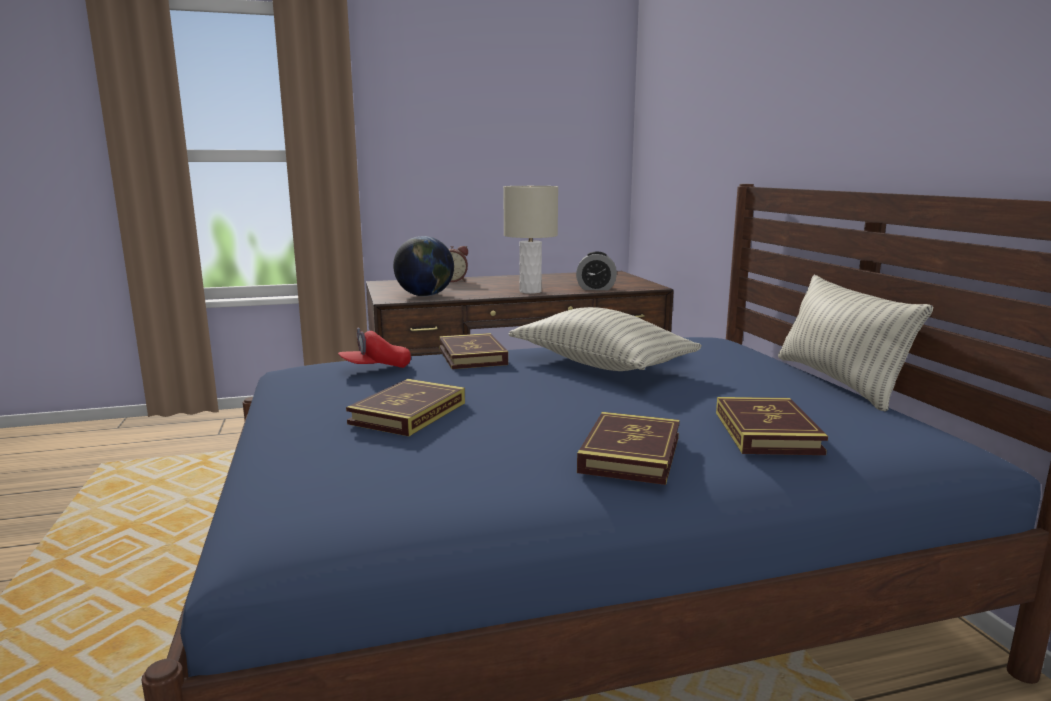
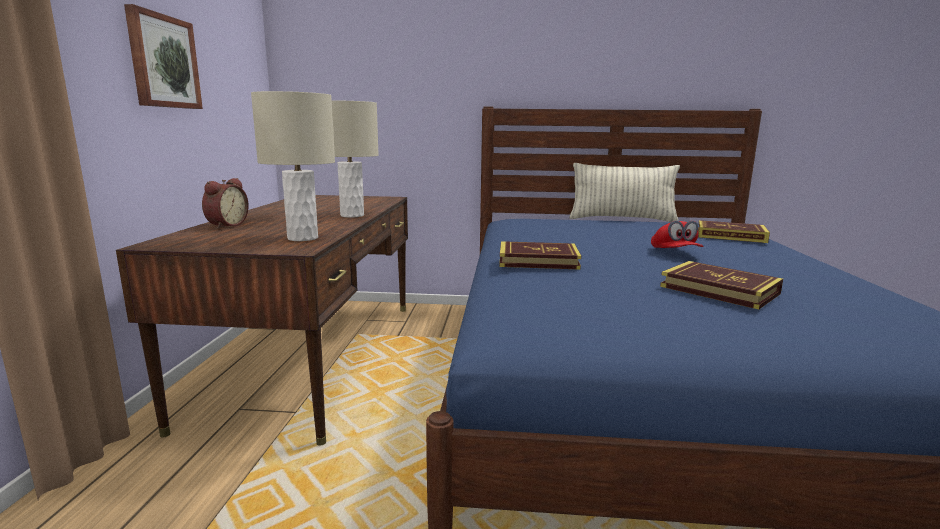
camera: 70 degrees left, 0 degrees up
red cap [338,328,411,368] -> red cap moved to [651,220,703,248]
globe [393,236,454,296] -> beige table lamp [251,91,335,241]
pillow [509,307,702,371] -> none
alarm clock [576,251,617,290] -> none
book [577,412,680,485] -> none
none -> picture [124,4,203,109]

